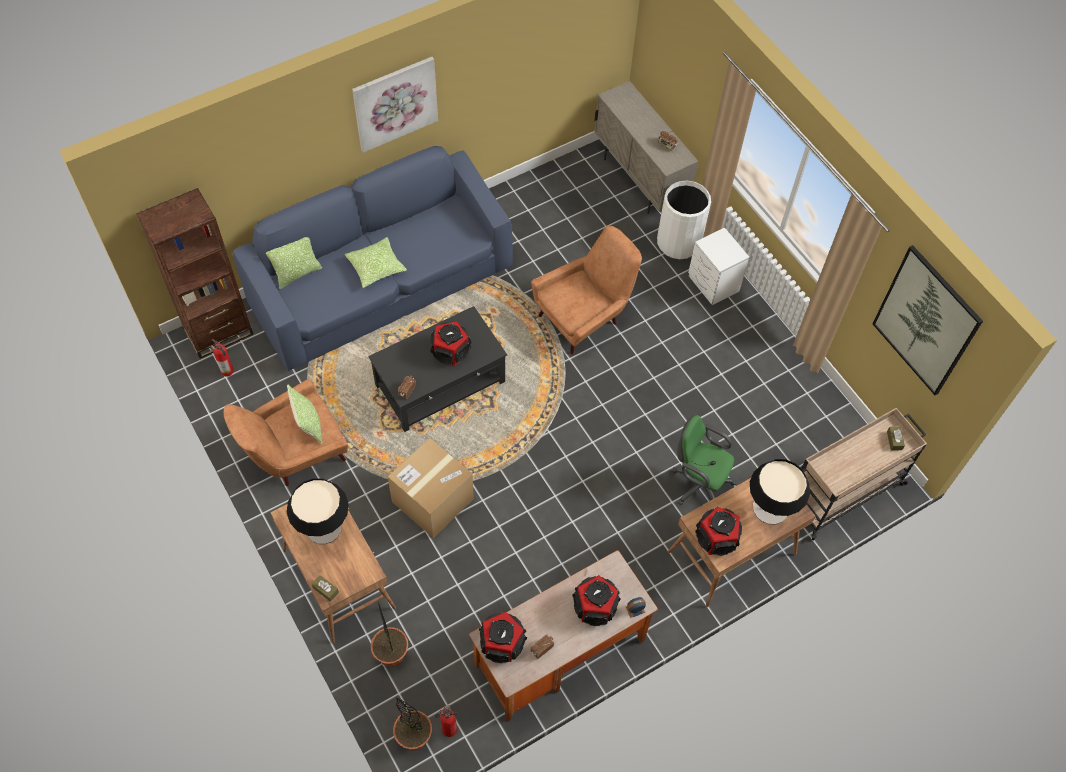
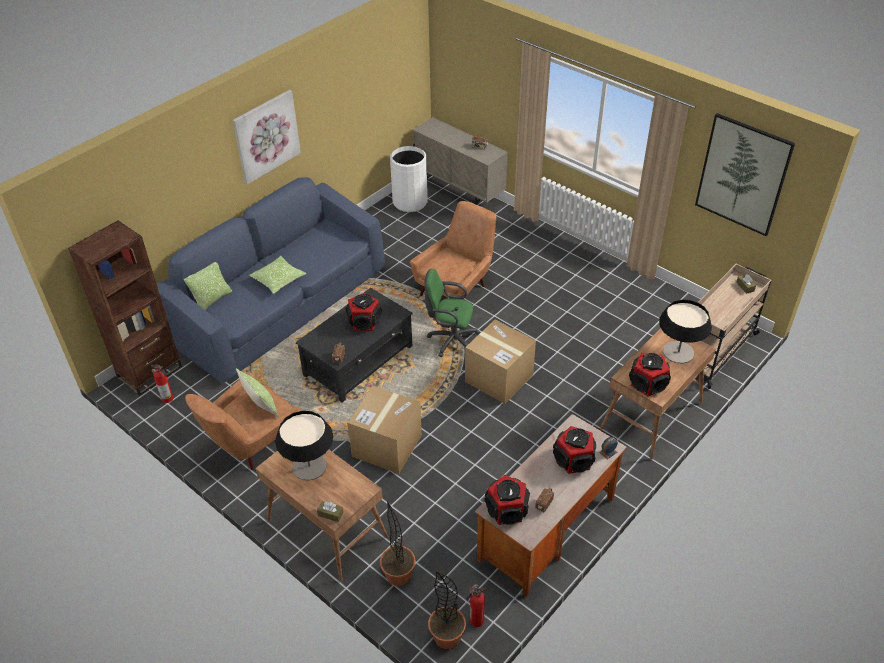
camera: 15 degrees left, 15 degrees down
white trash can [657,180,711,259] -> white trash can moved to [390,146,428,212]
green office chair [672,415,736,505] -> green office chair moved to [425,269,480,357]
white nightstand [688,227,750,305] -> none
none -> cardboard box [465,320,536,404]

